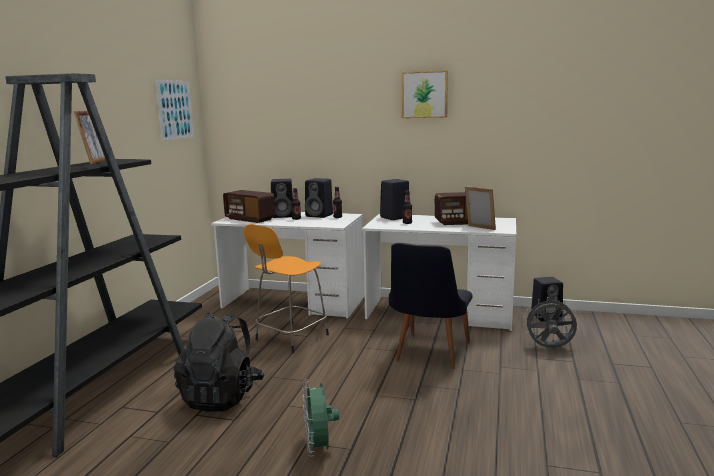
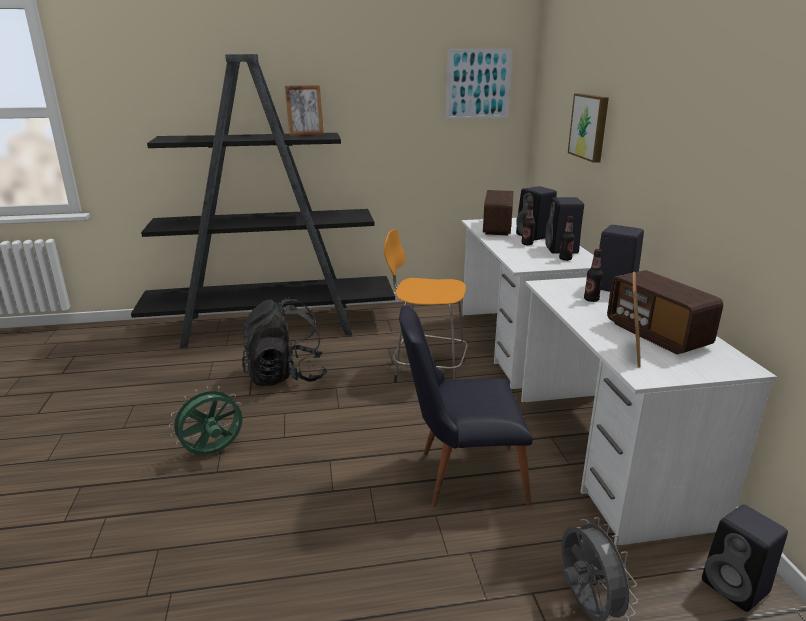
camera: 65 degrees right, 10 degrees up
picture [402,70,448,118] -> picture moved to [568,93,609,163]

